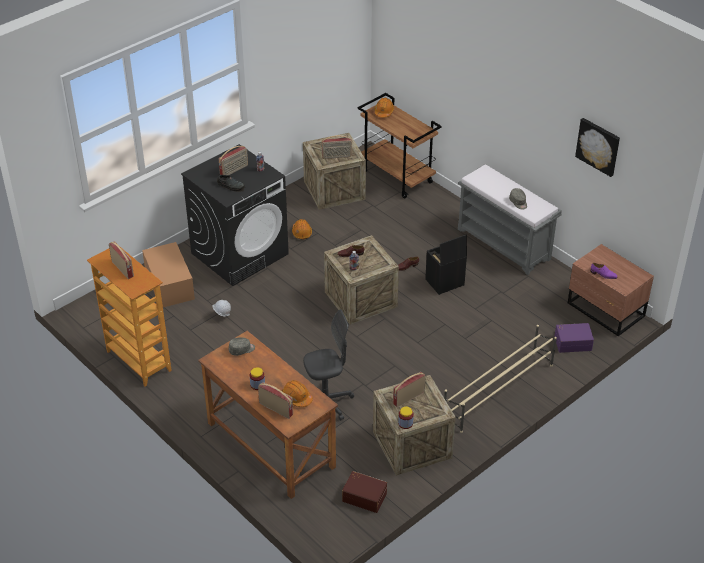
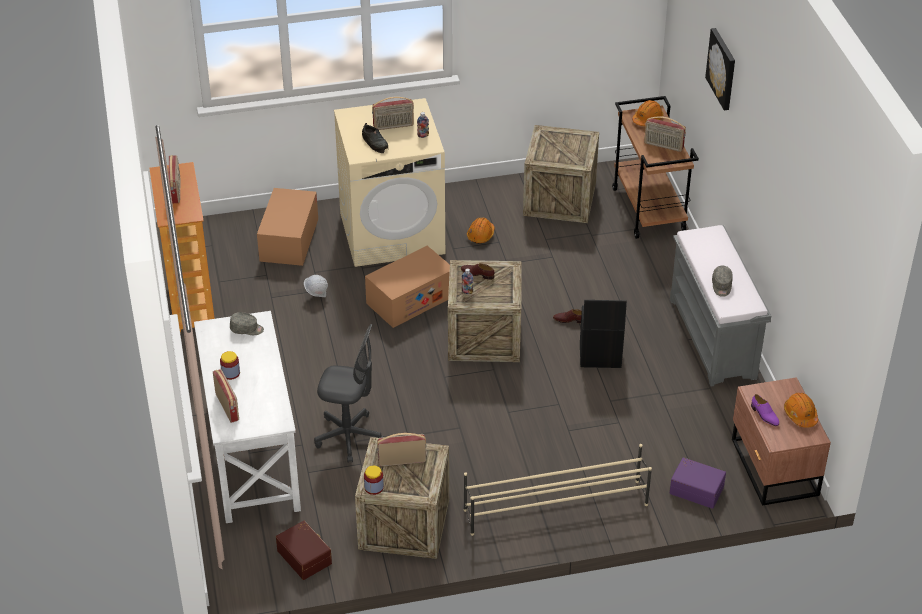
camera: 30 degrees right, 0 degrees up
black washing machine [181,144,289,286] -> beige washing machine [334,98,445,267]
brown desk [198,331,338,499] -> white desk [194,311,301,523]
orange hard hat [282,380,313,407] -> orange hard hat moved to [784,393,818,428]
radio [321,135,352,159] -> radio moved to [644,116,686,152]
picture [575,118,620,177] -> picture moved to [705,28,735,111]
none -> cardboard box [365,246,450,328]

